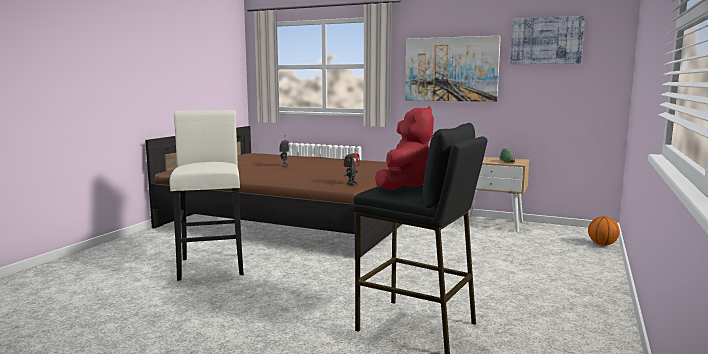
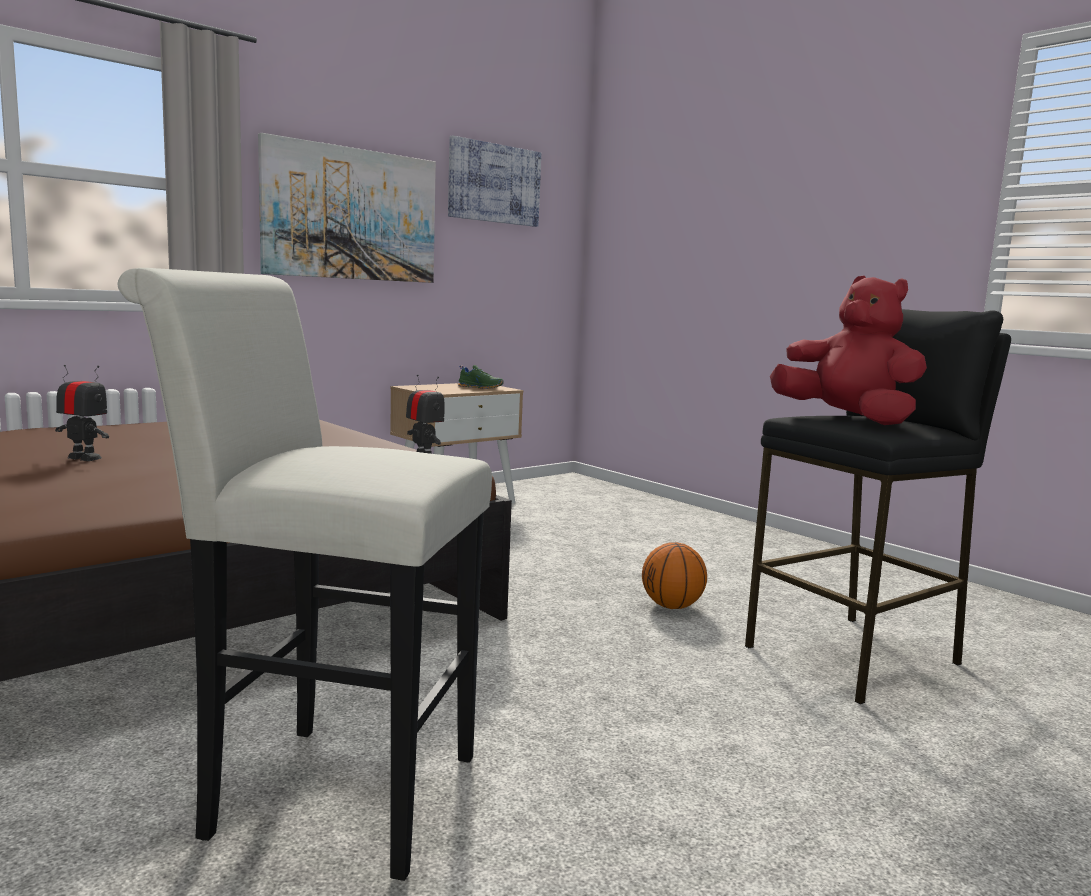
camera: 65 degrees left, 0 degrees up
basketball [588,216,620,246] -> basketball moved to [642,542,707,609]

